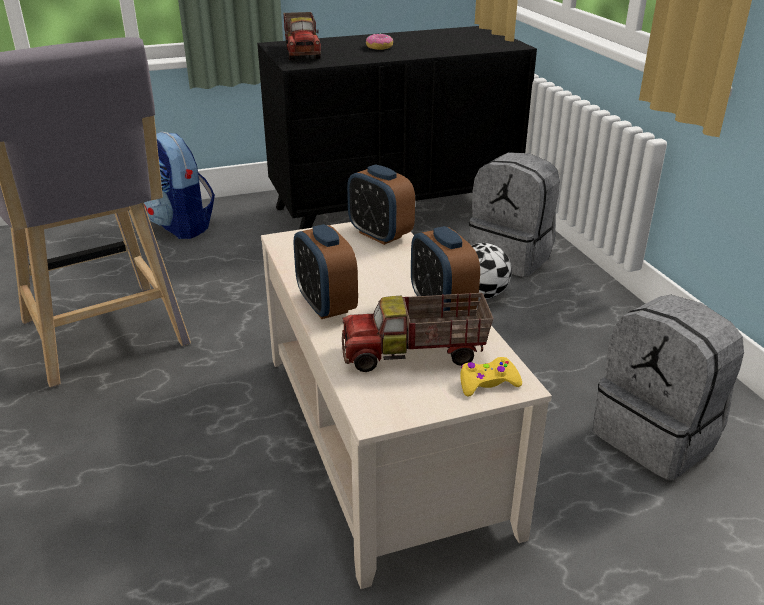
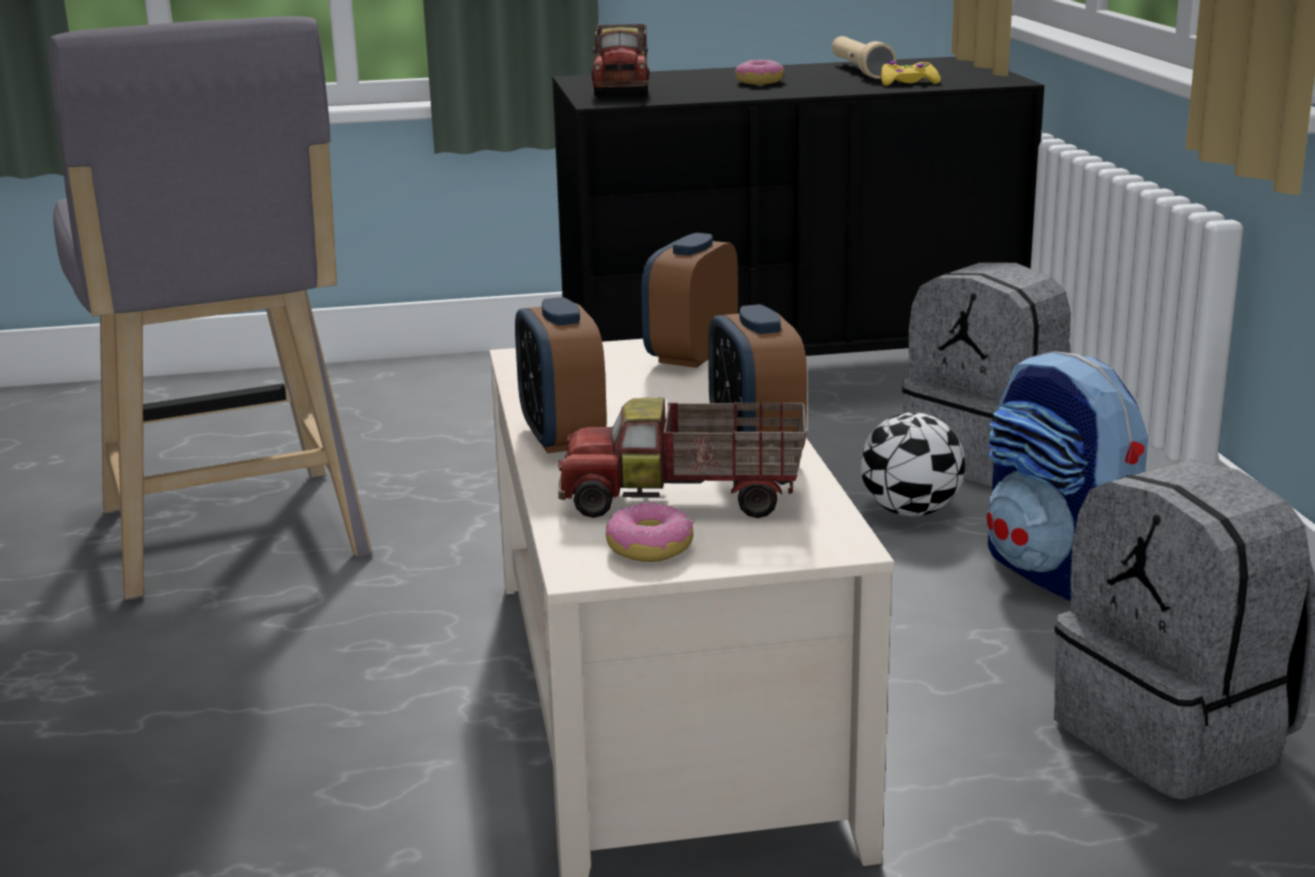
camera: 10 degrees right, 10 degrees down
backpack [144,132,215,239] -> backpack moved to [987,351,1148,601]
alarm clock [347,164,415,245] -> alarm clock turned 60 degrees clockwise [641,233,738,368]
yellow game controller [460,357,522,396] -> yellow game controller moved to [881,61,941,86]
none -> donut [606,502,694,562]
none -> beige flashlight [832,36,896,79]

